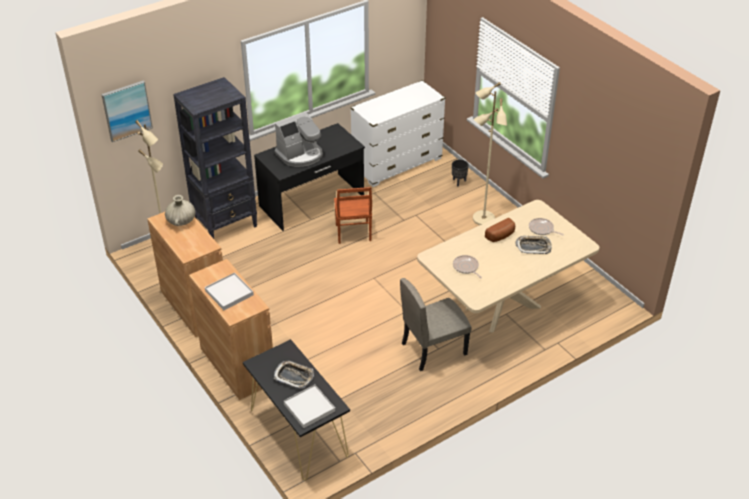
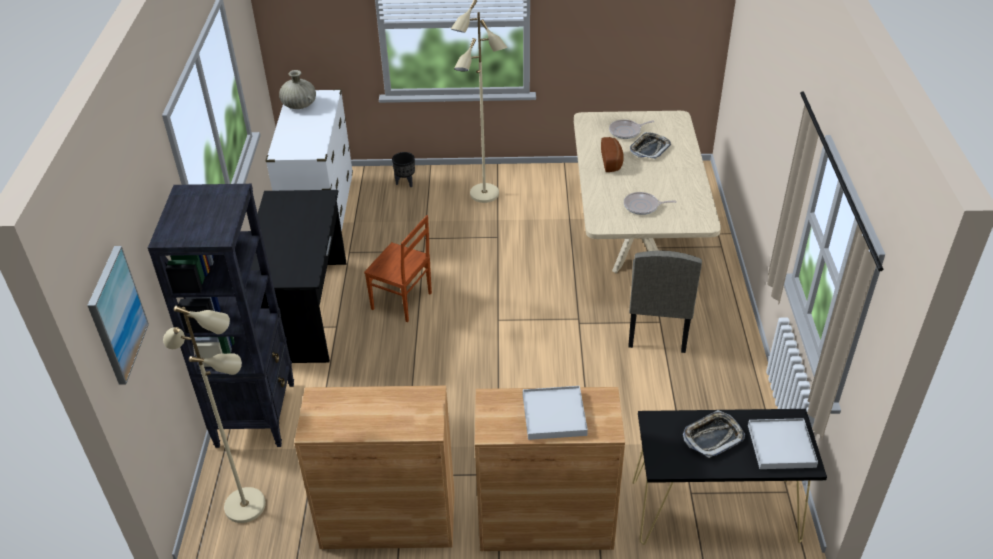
camera: 55 degrees left, 0 degrees up
beige vase [165,195,195,226] -> beige vase moved to [279,70,316,109]
coffee machine [274,112,323,167] -> none

